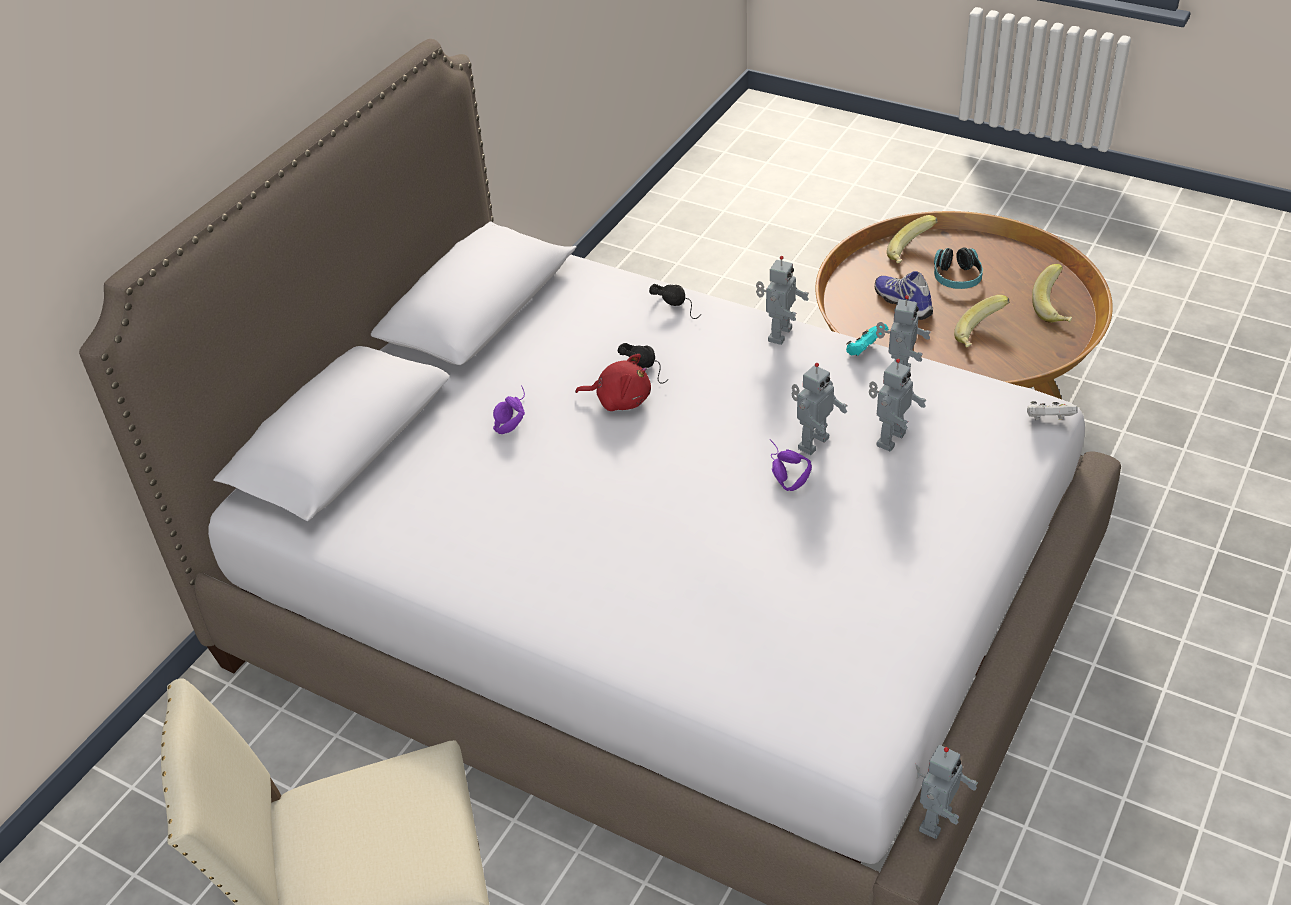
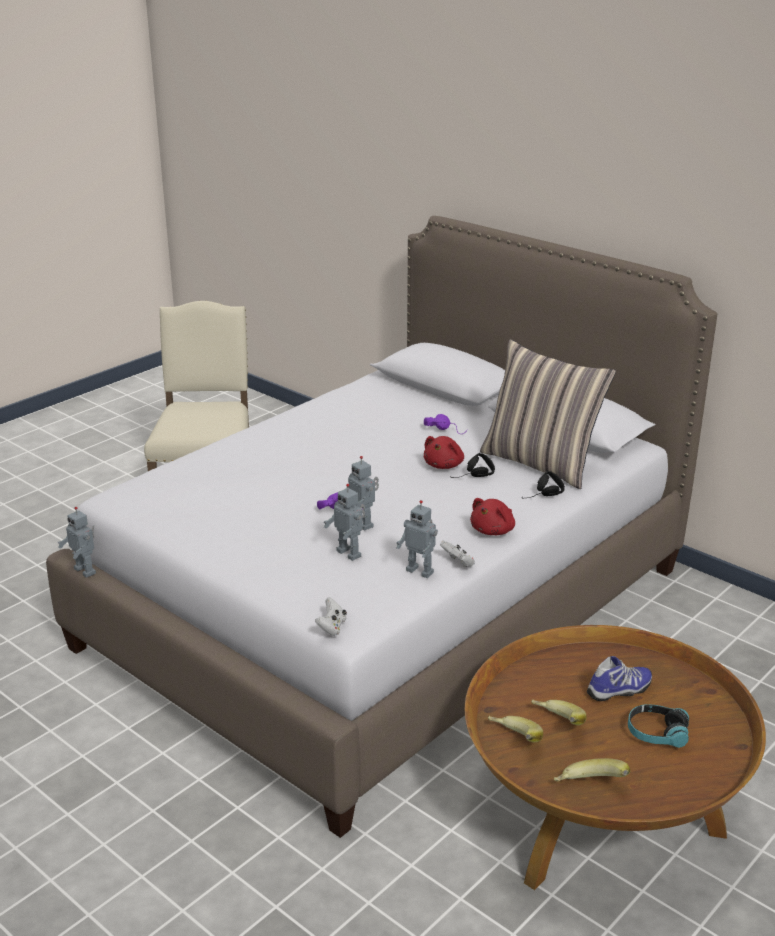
camera: 100 degrees right, 15 degrees down
toy robot [756,256,809,345] -> red plush toy [470,498,515,535]
turquoise game controller [846,324,889,356] -> white game controller [440,541,475,567]
banana [887,215,937,264] -> banana moved to [488,716,543,743]
none -> pillow [480,339,616,489]

